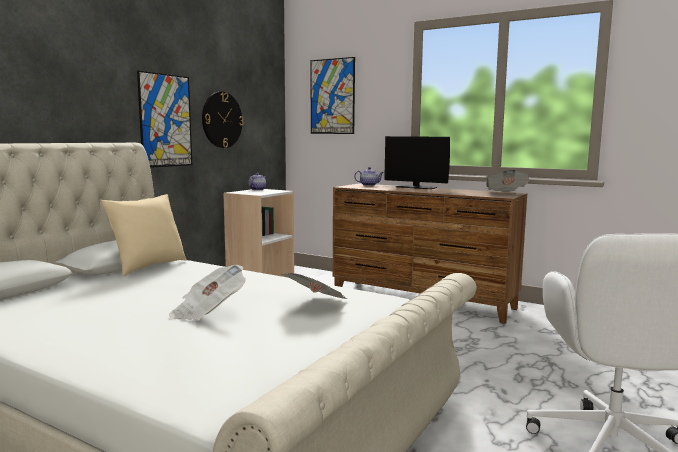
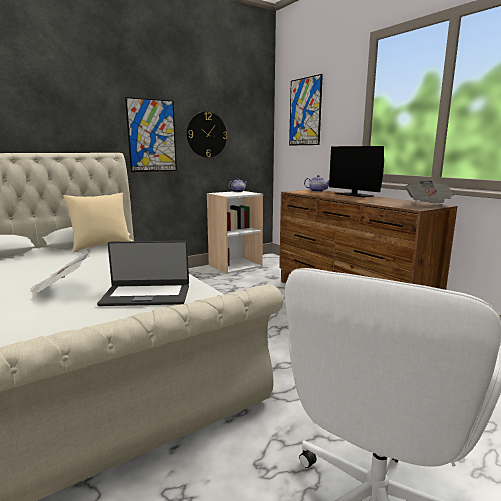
camera: 25 degrees right, 5 degrees up
newspaper [281,273,348,299] -> laptop [97,241,189,306]

